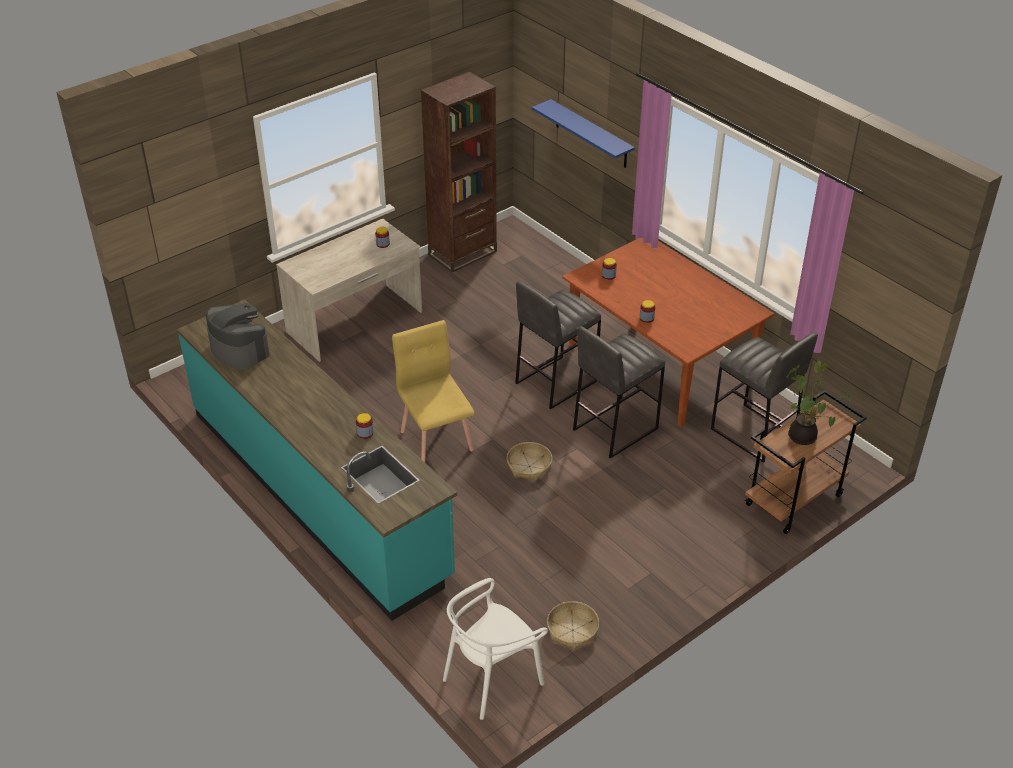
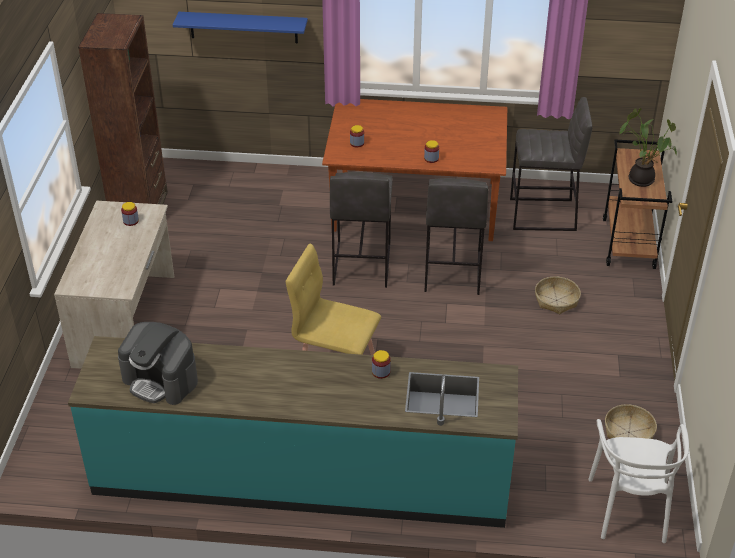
camera: 45 degrees left, 0 degrees up
coffee machine [206,303,270,369] -> coffee machine turned 150 degrees counterclockwise [118,322,198,405]
basket [507,442,552,481] -> basket moved to [535,276,581,314]

